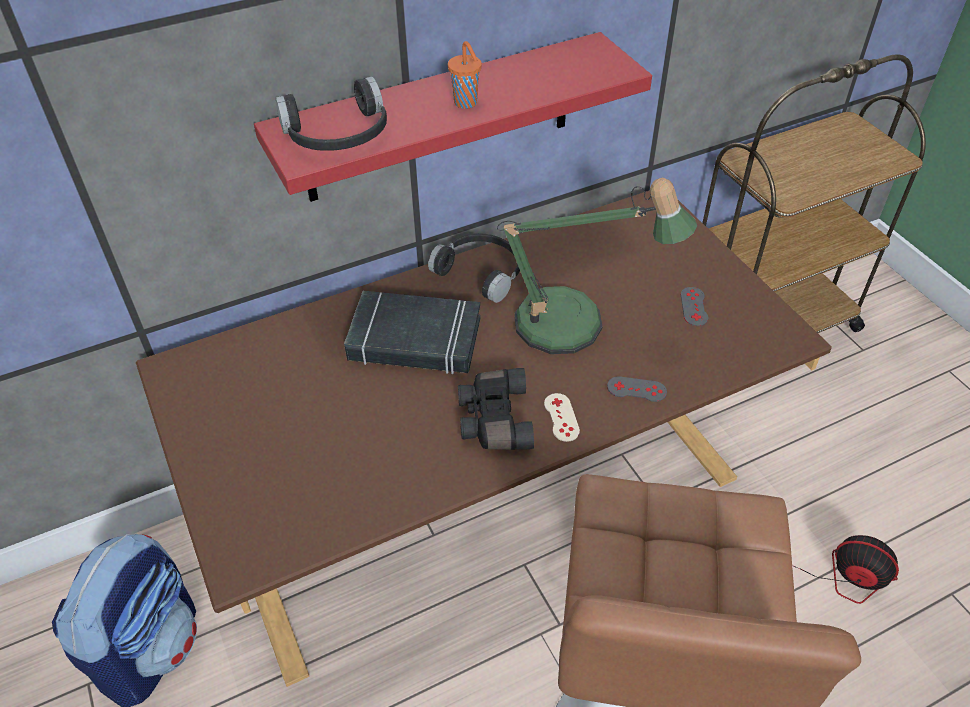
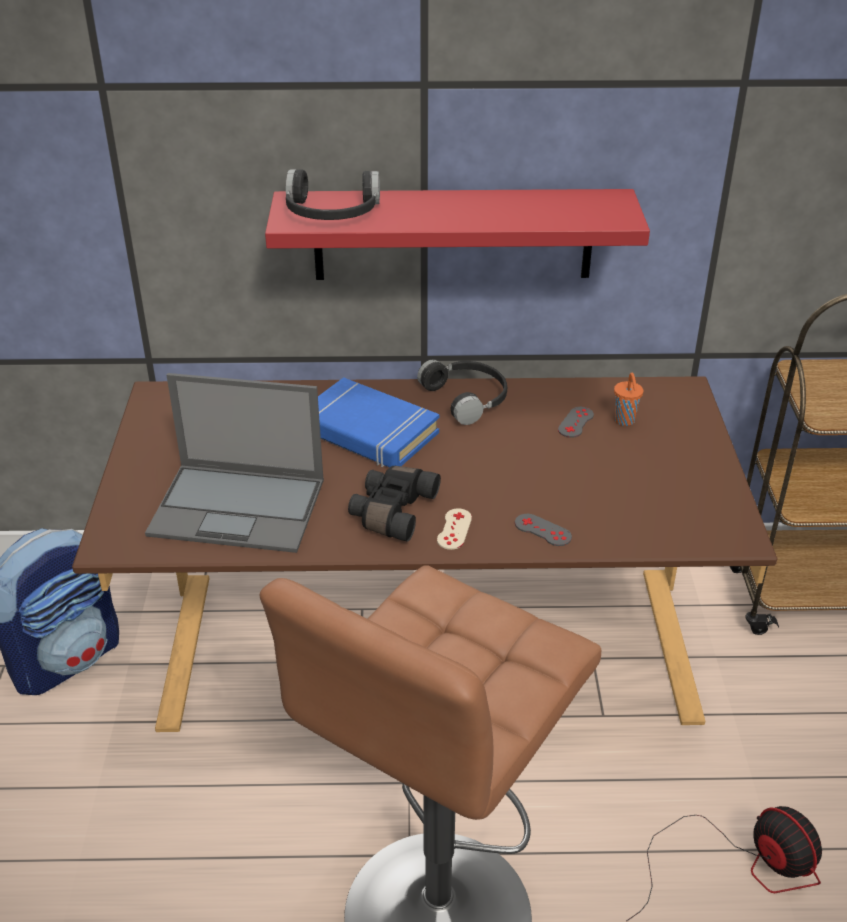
camera: 25 degrees right, 10 degrees down
black book [344,291,480,374] -> blue book [318,377,440,468]
orange cup [448,41,482,109] -> orange cup moved to [614,373,643,426]
table lamp [497,177,697,354] -> none
grey game controller [681,287,709,326] -> grey game controller moved to [558,407,594,438]
none -> laptop [145,373,324,553]

